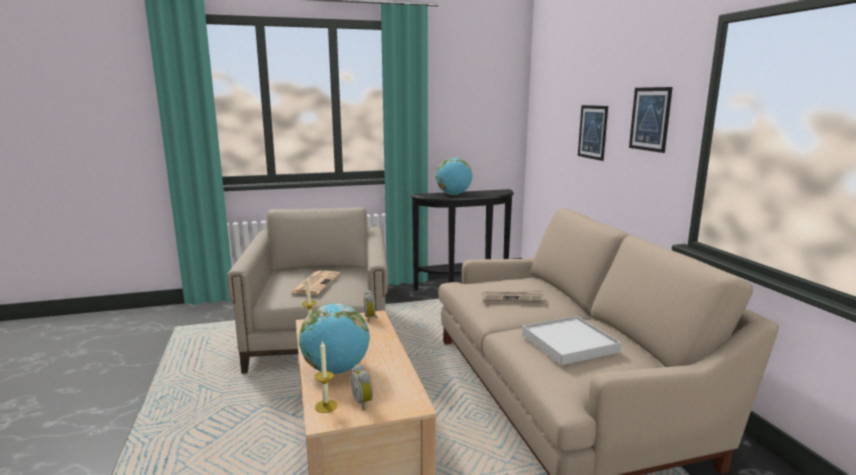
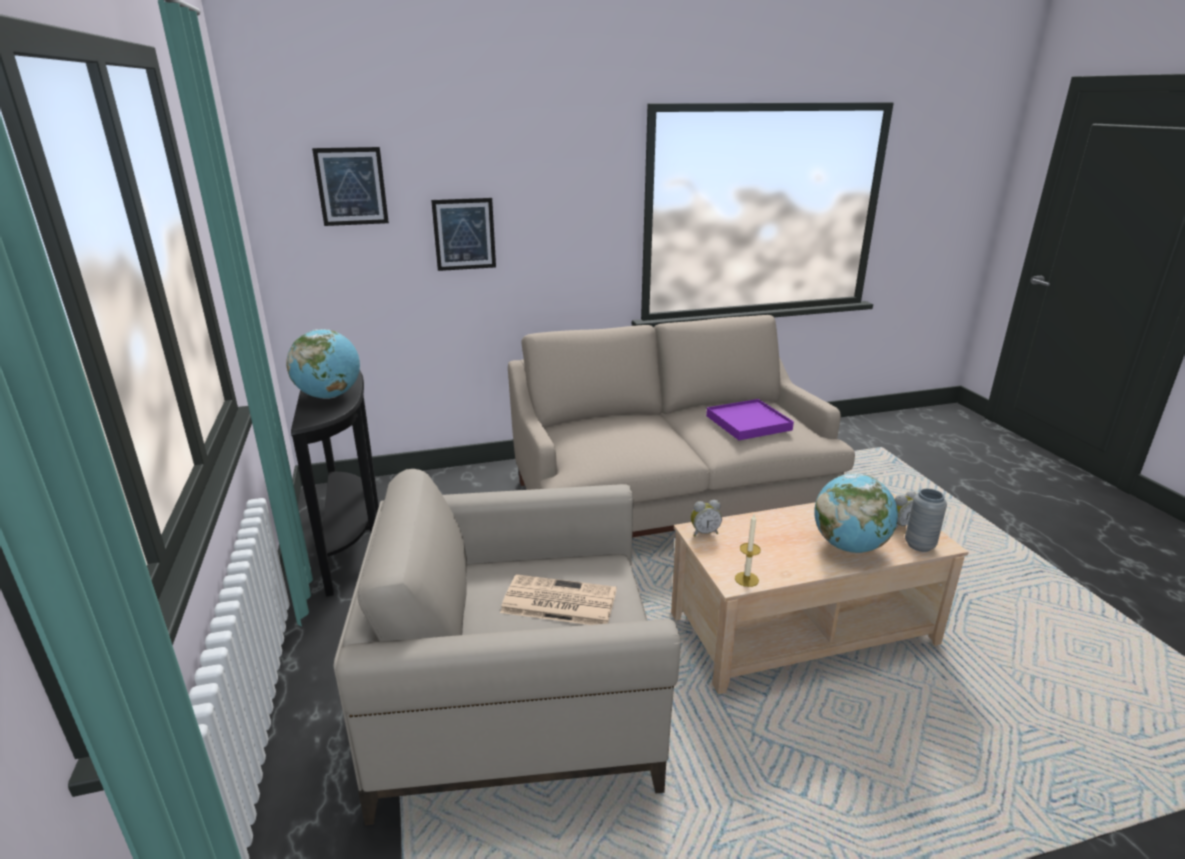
camera: 90 degrees left, 10 degrees up
candle [315,341,337,413] -> grey vase [905,489,947,552]
newspaper [482,290,544,302] -> none
white tray [522,316,621,365] -> purple tray [706,399,794,440]
picture [629,87,673,153] -> picture moved to [312,147,389,226]

